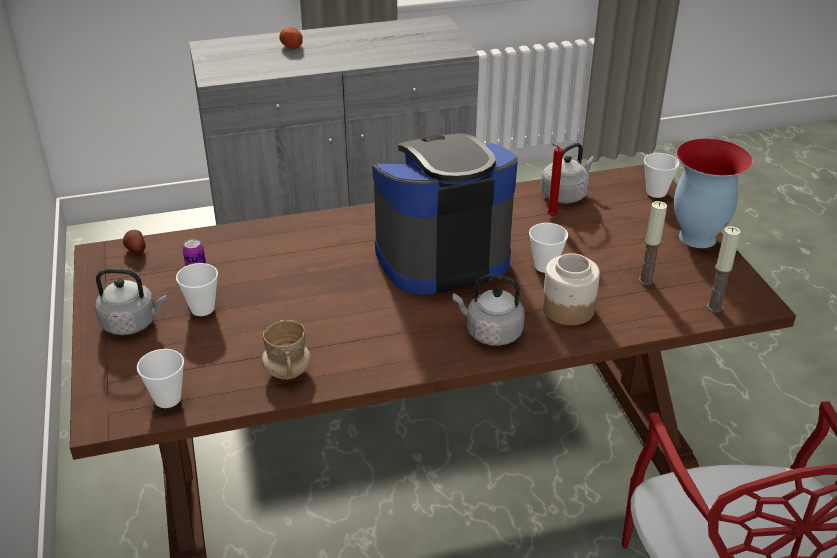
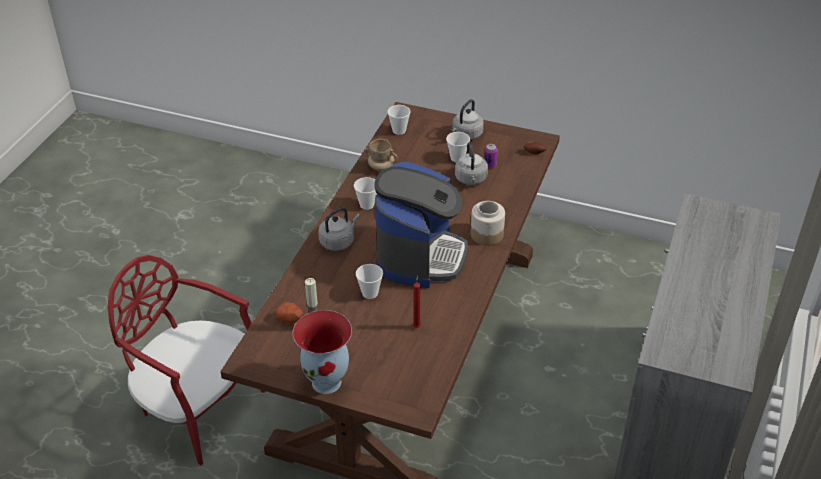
camera: 125 degrees right, 5 degrees up
potato [279,27,303,49] -> potato moved to [276,302,303,323]
grey kettle [541,143,595,203] -> grey kettle moved to [455,142,488,185]
jar [542,253,600,325] -> jar moved to [471,201,505,246]
cup [644,153,680,198] -> cup moved to [354,177,377,210]
candle [707,226,741,312] -> none

